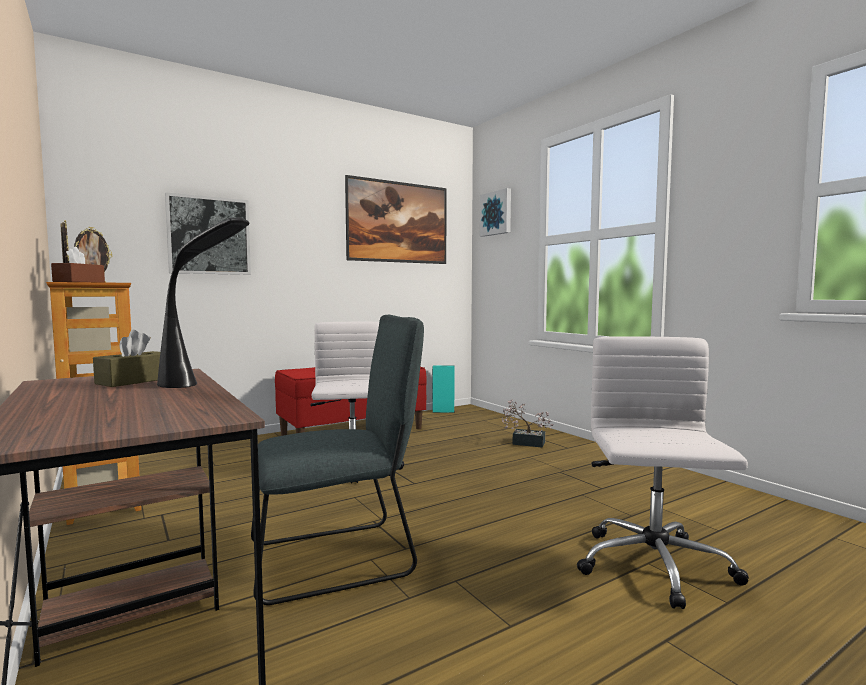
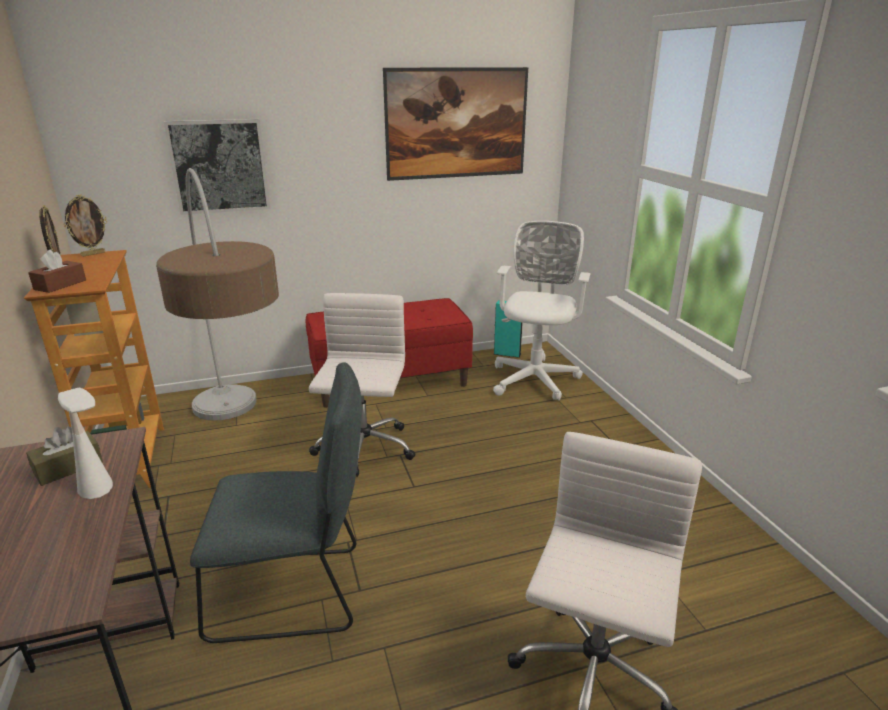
camera: 15 degrees right, 20 degrees up
black table lamp [157,218,249,388] -> white table lamp [58,388,113,499]
picture [480,188,511,237] -> none
potted plant [502,399,554,448] -> none
none -> floor lamp [156,168,279,421]
none -> white office chair [493,221,591,400]

